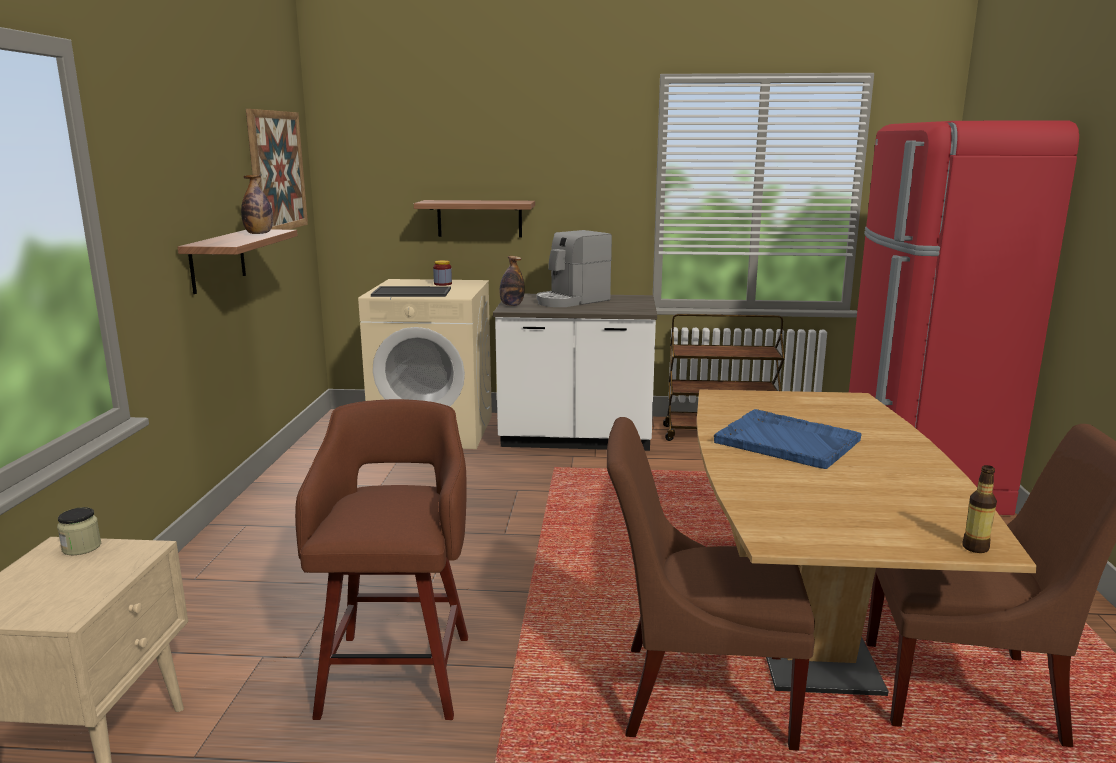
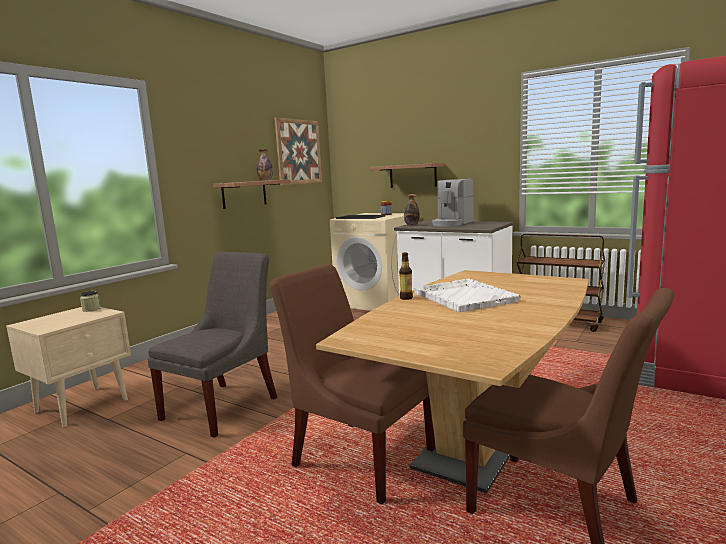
camera: 30 degrees right, 5 degrees down
brown stool [295,399,468,720] -> grey chair [147,252,277,438]
coffee machine [537,230,612,307] -> coffee machine turned 45 degrees counterclockwise [432,179,474,227]
blue tray [714,409,862,469] -> white tray [414,278,521,312]
bottle [962,465,997,553] -> bottle moved to [399,252,413,300]

